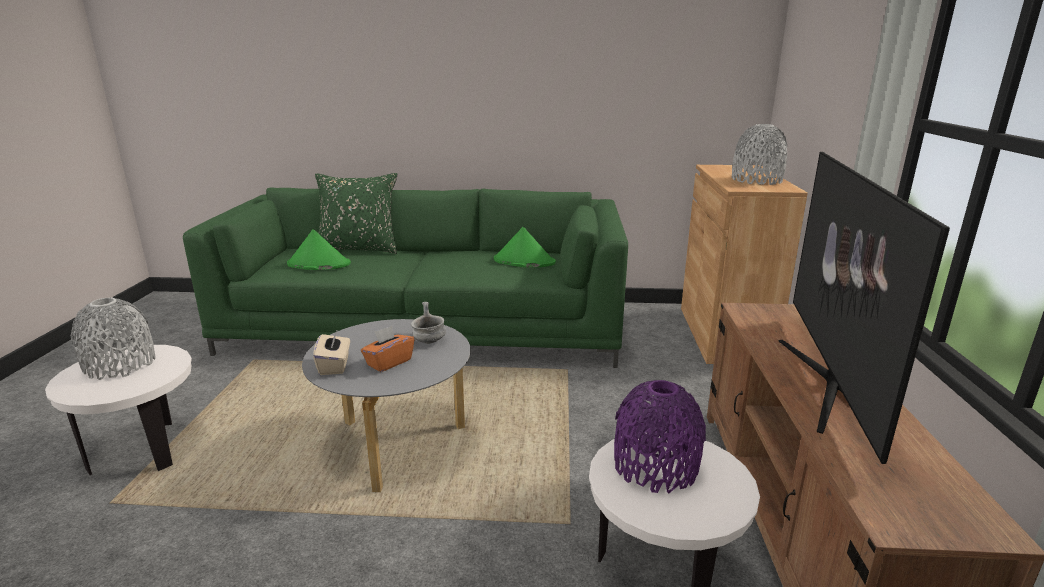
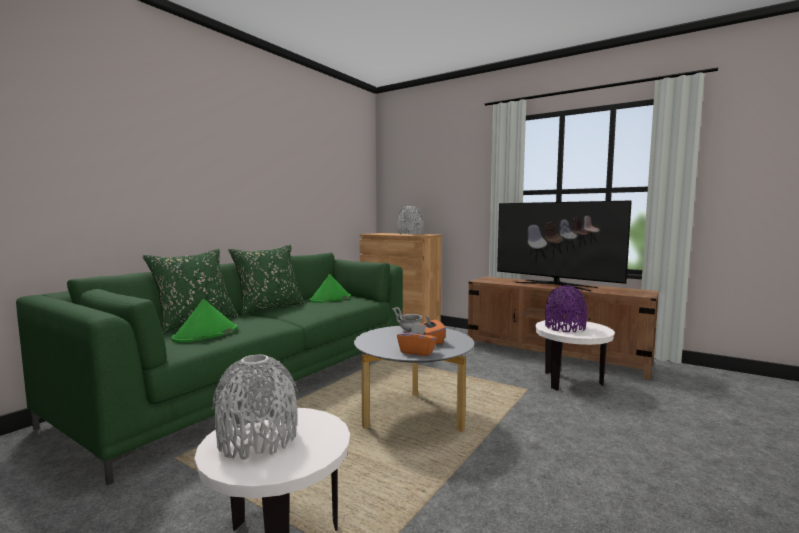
camera: 60 degrees left, 15 degrees down
beige tissue box [313,329,350,375] -> orange tissue box [397,324,437,356]
none -> green pillow [228,245,305,315]

